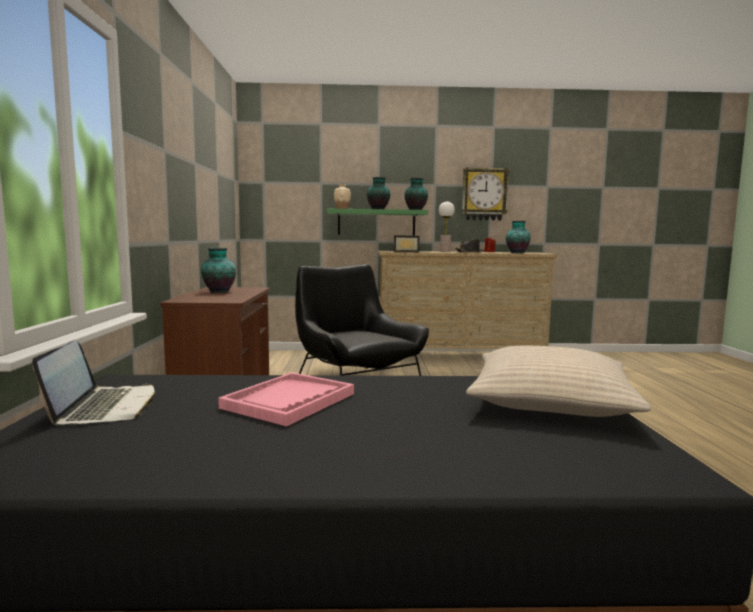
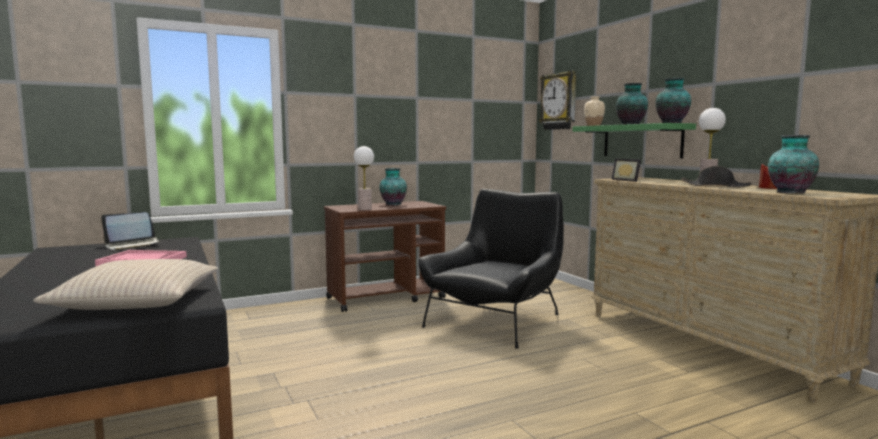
camera: 65 degrees right, 0 degrees up
wall clock [462,167,510,220] -> wall clock moved to [539,70,576,130]
none -> table lamp [354,146,374,210]

